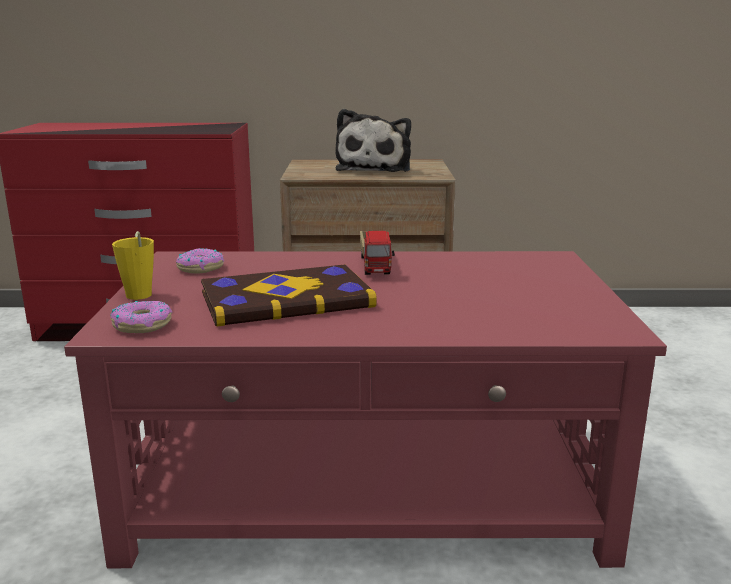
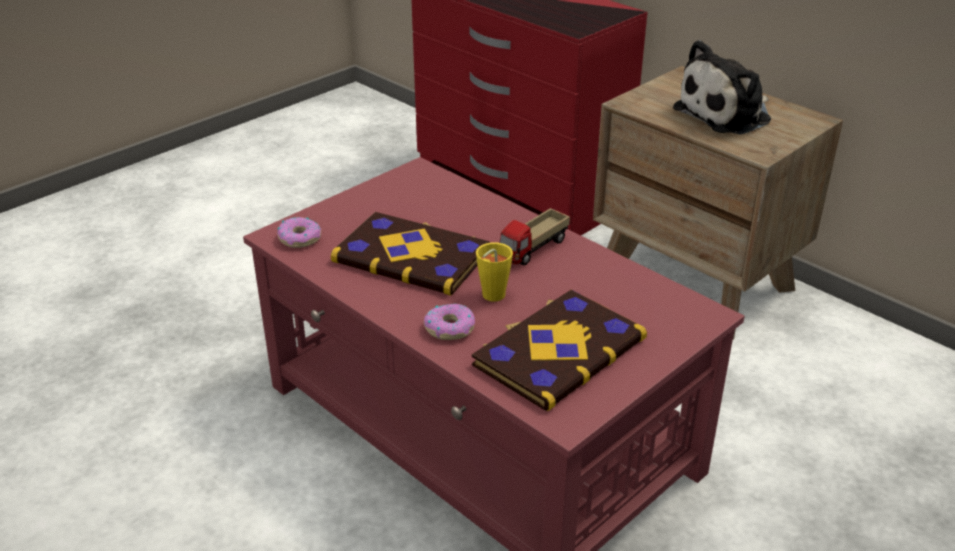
camera: 45 degrees right, 15 degrees up
yellow cup [112,231,154,300] -> yellow cup moved to [476,242,513,302]
donut [176,248,224,274] -> donut moved to [424,304,475,340]
none -> book [472,290,647,411]

